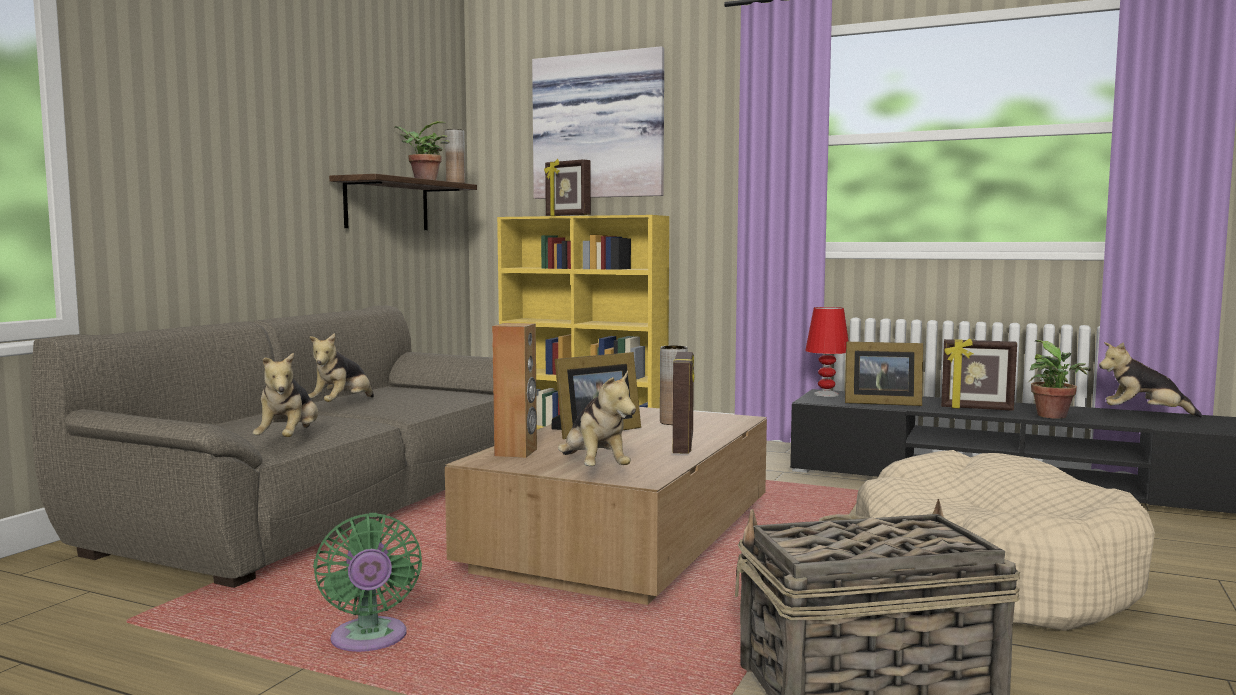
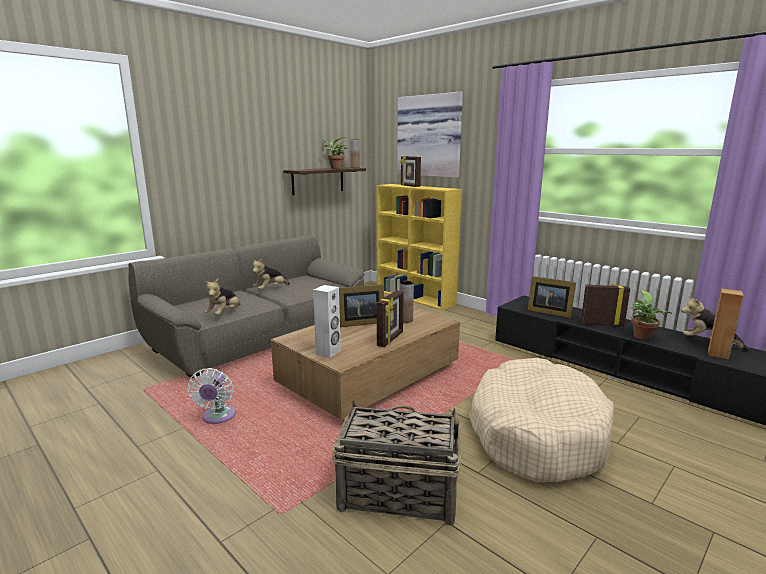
camera: 20 degrees right, 10 degrees up
green fan [313,513,422,652] -> white fan [187,368,236,424]
brown speaker [492,323,537,458] -> brown speaker moved to [708,288,743,360]
plush toy [558,370,636,466] -> white speaker [313,285,341,358]
red table lamp [805,307,849,397] -> none
picture frame [941,338,1017,411] -> picture frame turned 150 degrees clockwise [581,284,630,327]

